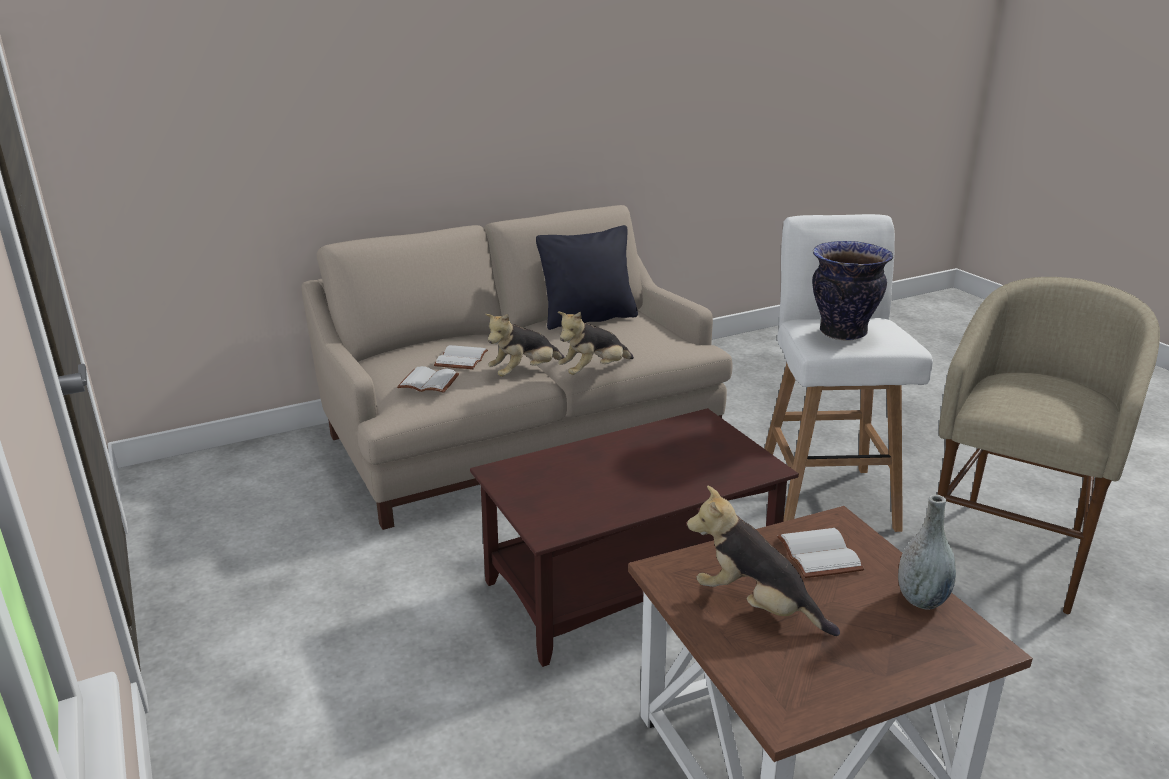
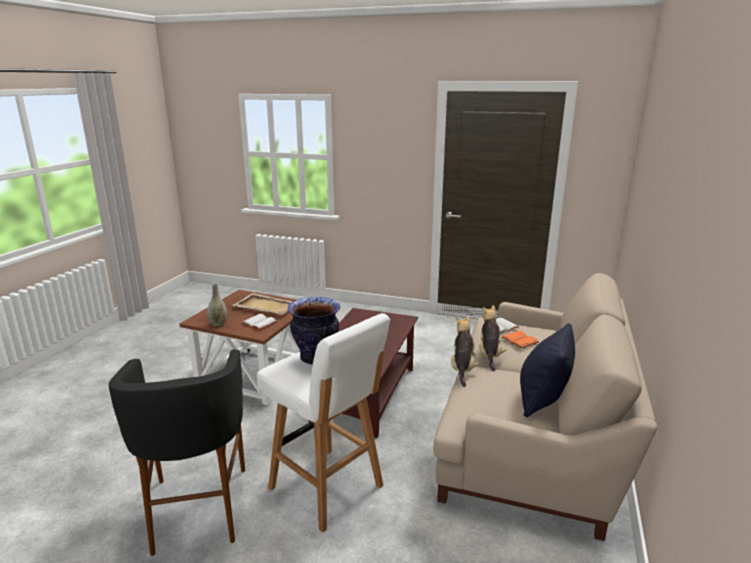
camera: 135 degrees right, 5 degrees down
white book [434,345,488,369] -> orange book [501,331,539,349]
plush toy [687,485,840,636] -> beige tray [232,293,293,315]
beige stool [937,277,1160,614] -> black stool [108,349,245,556]

